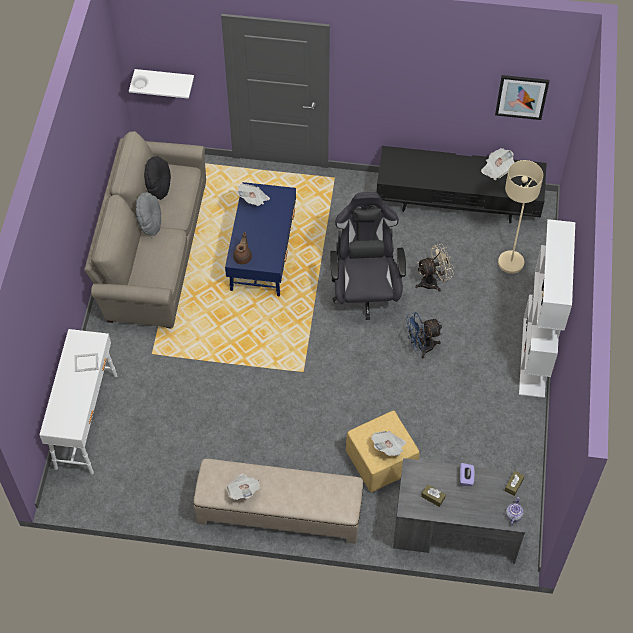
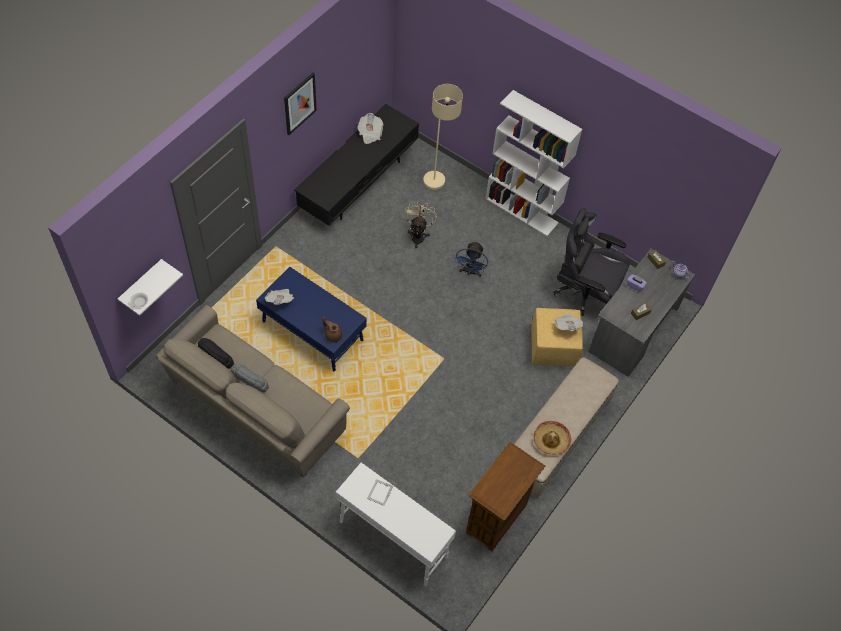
camera: 65 degrees left, 0 degrees up
newspaper [226,473,260,500] -> hat [533,421,571,455]
black office chair [330,192,406,320] -> black office chair moved to [553,208,630,316]
picture [495,75,549,120] -> picture moved to [284,73,317,135]
none -> brown cabinet [466,442,546,552]

